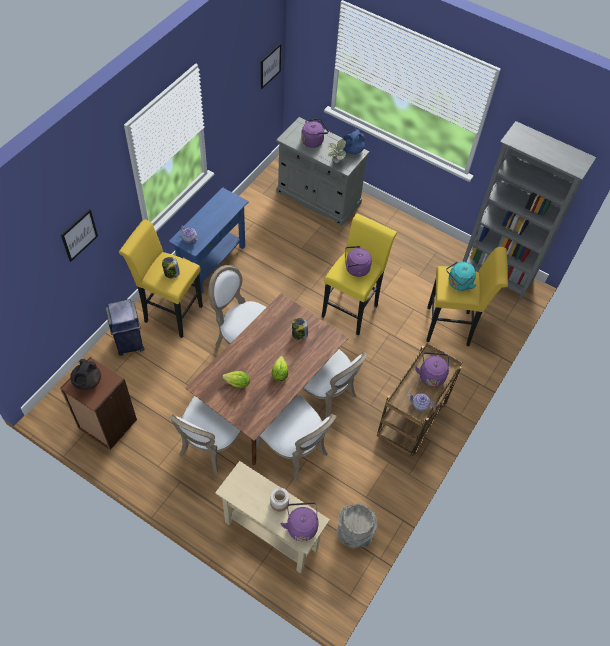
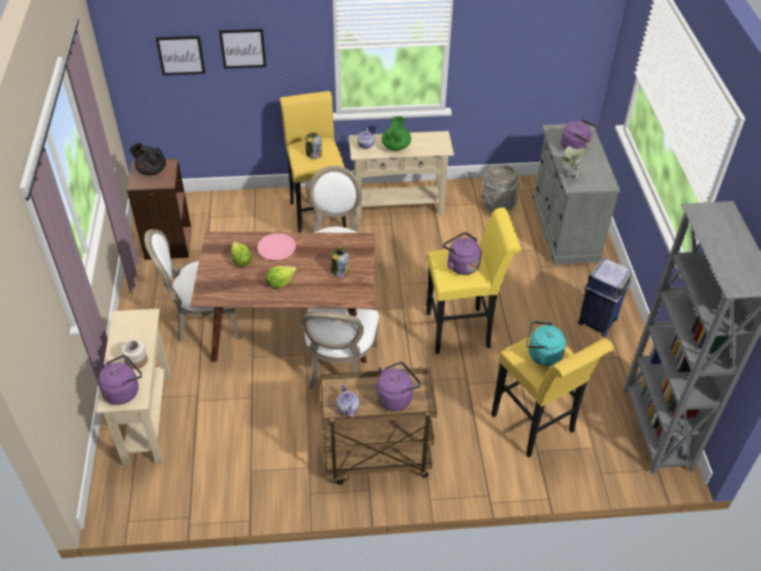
camera: 55 degrees right, 10 degrees down
black teapot [70,359,101,390] -> black teapot turned 45 degrees clockwise [129,143,166,175]
blue trash can [105,299,144,356] -> blue trash can moved to [578,258,632,337]
blue console table [169,187,249,294] -> beige console table [349,131,454,219]
white chair [256,395,337,481] -> none
picture [261,43,281,89] -> picture moved to [156,36,205,75]
grey bucket [337,503,378,549] -> grey bucket moved to [481,163,520,212]
blue teapot [343,129,365,154] -> none
none -> pink plate [257,233,296,260]
none -> green teapot [382,116,411,151]

